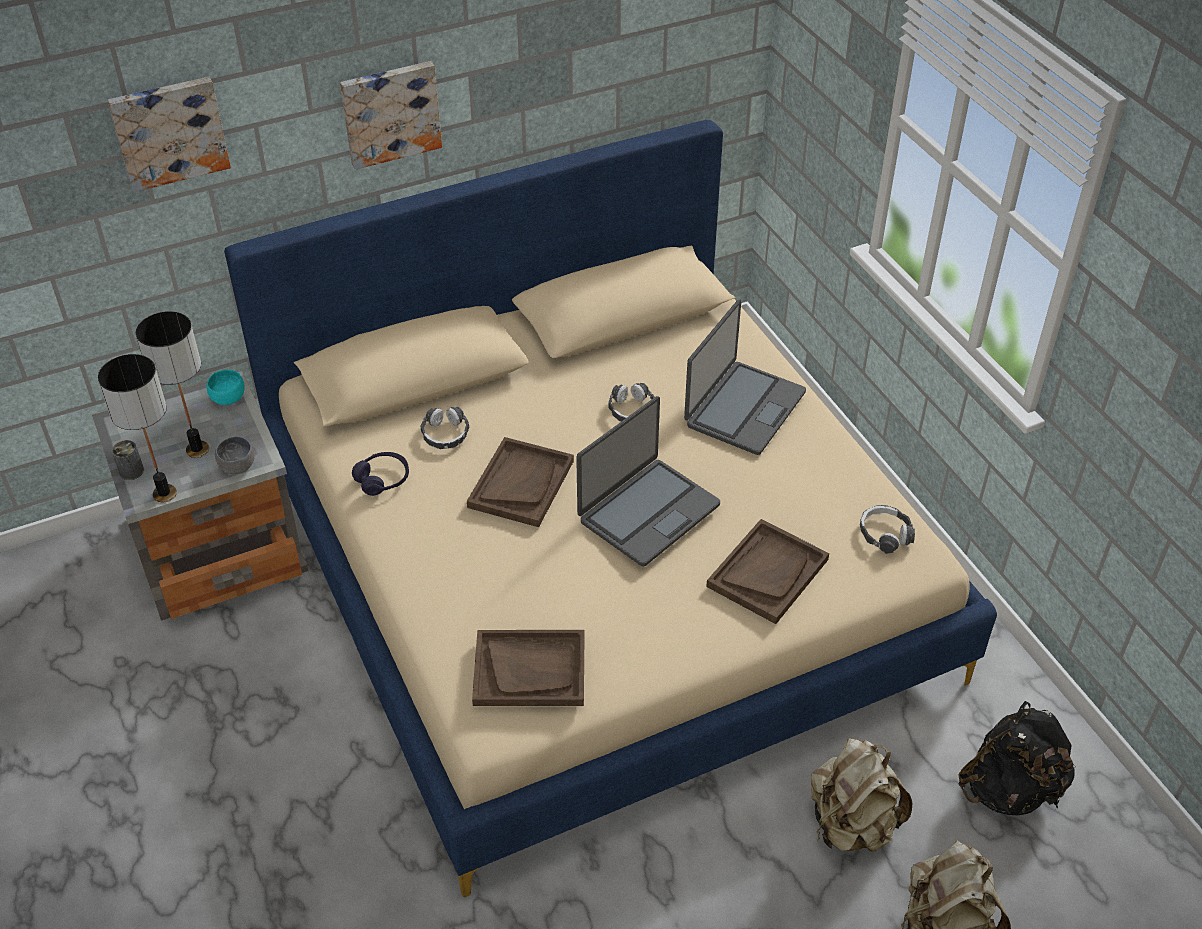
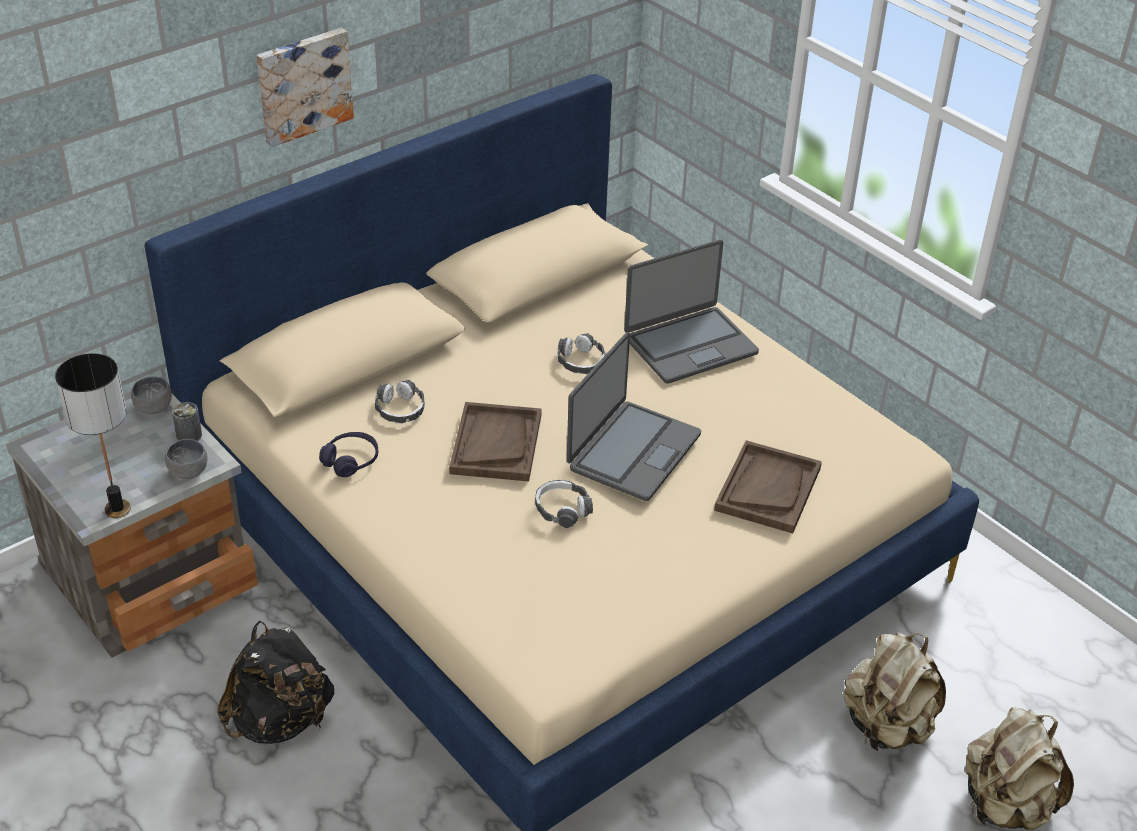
camera: 15 degrees left, 5 degrees down
picture [107,77,231,192] -> none
can [112,440,144,480] -> can moved to [172,402,202,441]
table lamp [136,311,209,458] -> none
turquoise bowl [207,370,244,405] -> grey bowl [131,376,172,414]
brown tray [472,630,584,706] -> none
laptop [684,299,806,455] -> laptop turned 45 degrees clockwise [624,239,759,384]
headphones [860,505,915,554] -> headphones moved to [535,480,593,528]
black backpack [958,701,1076,815] -> black backpack moved to [217,621,334,744]

